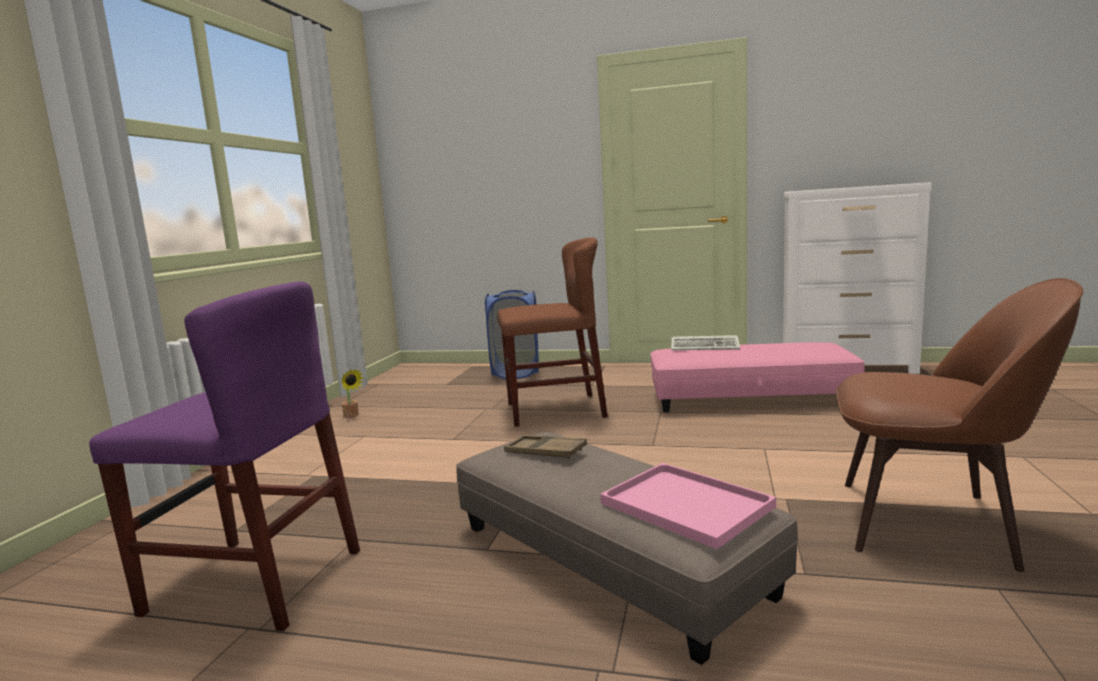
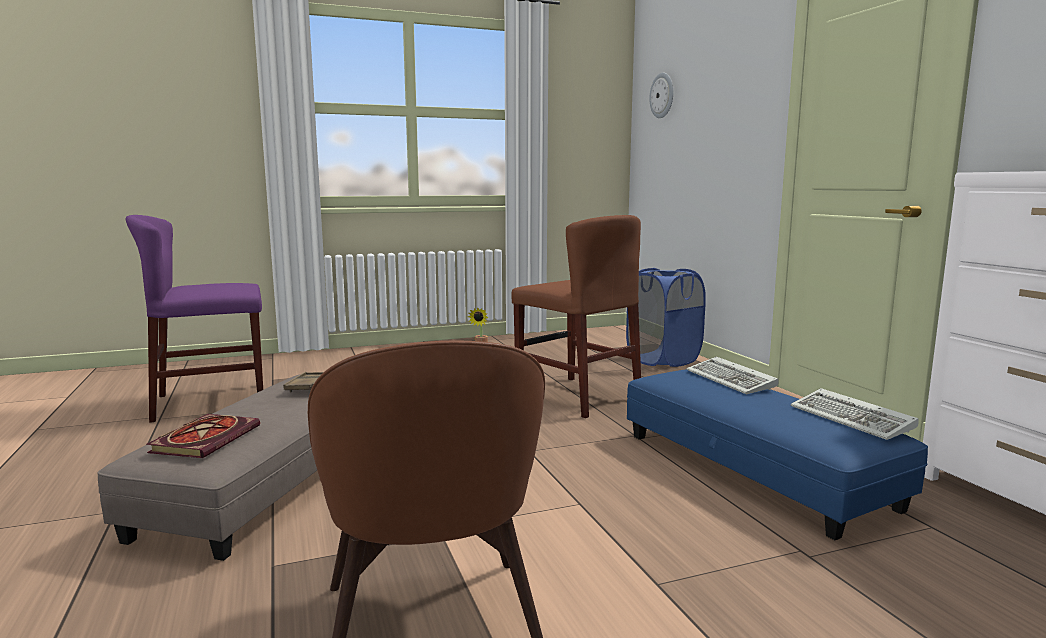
camera: 55 degrees right, 0 degrees up
purple chair [89,282,360,631] -> purple chair turned 90 degrees clockwise [126,215,263,423]
pink tray [600,463,776,549] -> book [146,414,260,458]
pink ottoman [651,342,865,412] -> blue ottoman [627,369,928,540]
none -> wall clock [649,73,673,118]
none -> keyboard [791,388,919,440]

